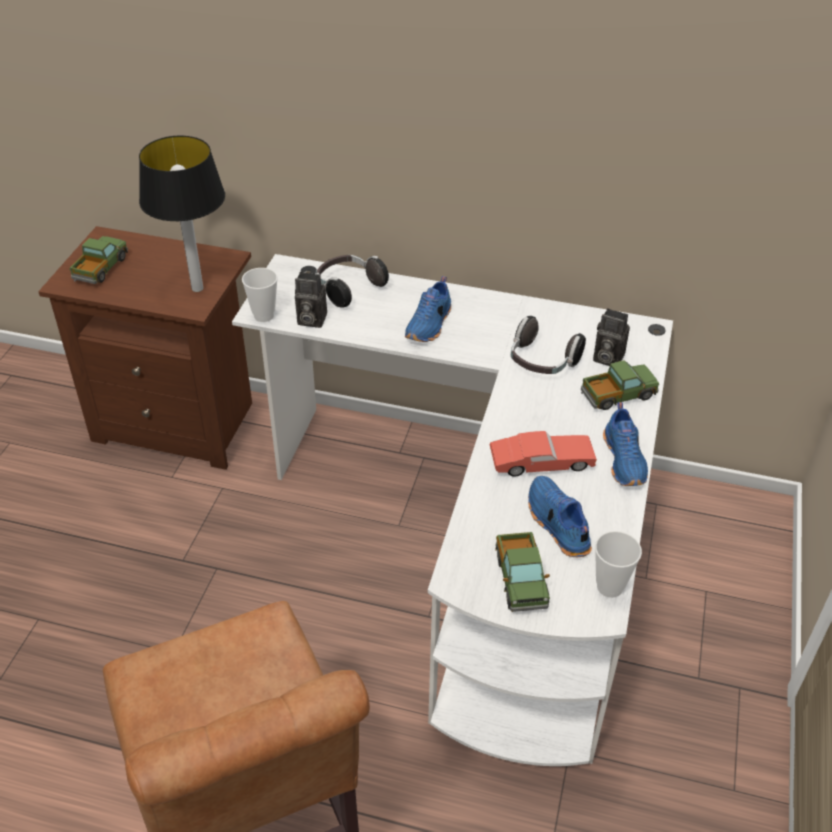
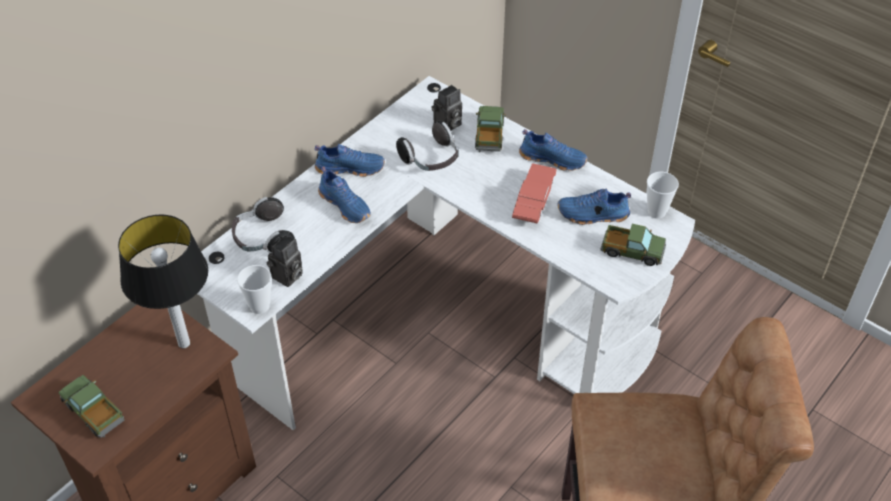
camera: 65 degrees left, 5 degrees up
none -> blue shoe [315,144,385,177]

